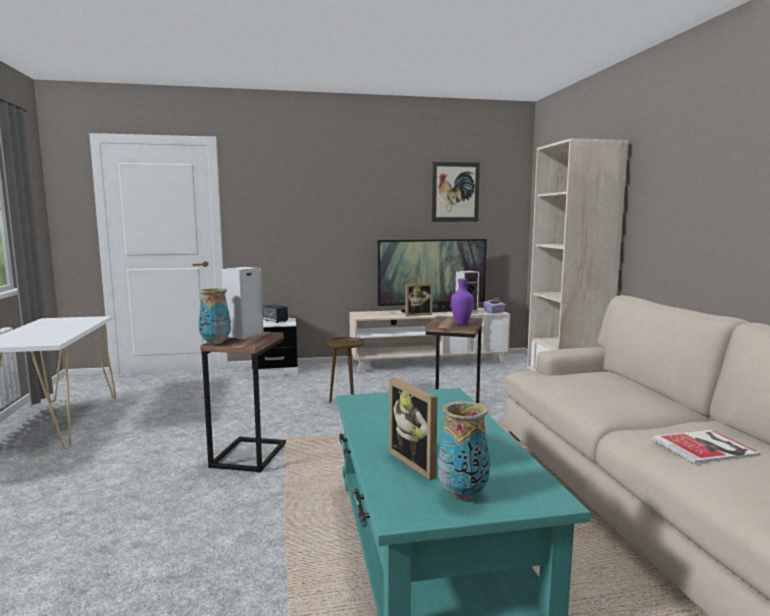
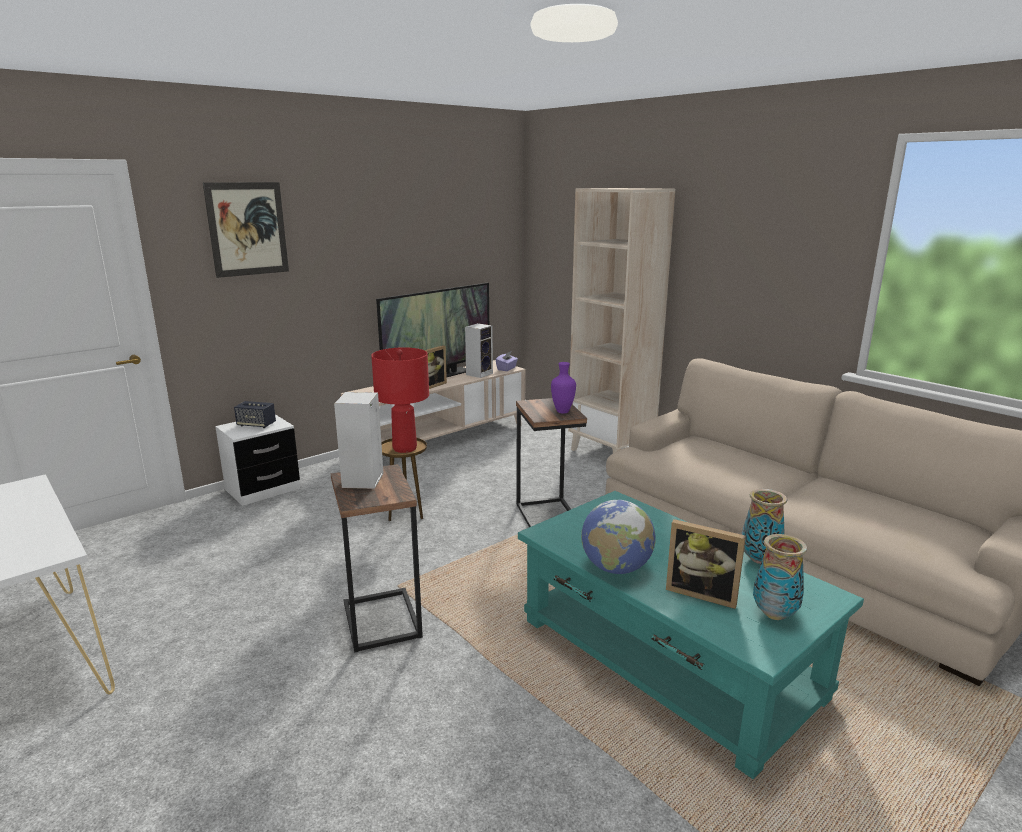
camera: 30 degrees left, 10 degrees up
vase [199,288,231,345] -> vase moved to [741,489,787,564]
picture [432,162,480,222] -> picture moved to [203,182,289,278]
book [650,430,760,463] -> none
none -> red table lamp [371,347,429,453]
none -> globe [581,500,656,574]

